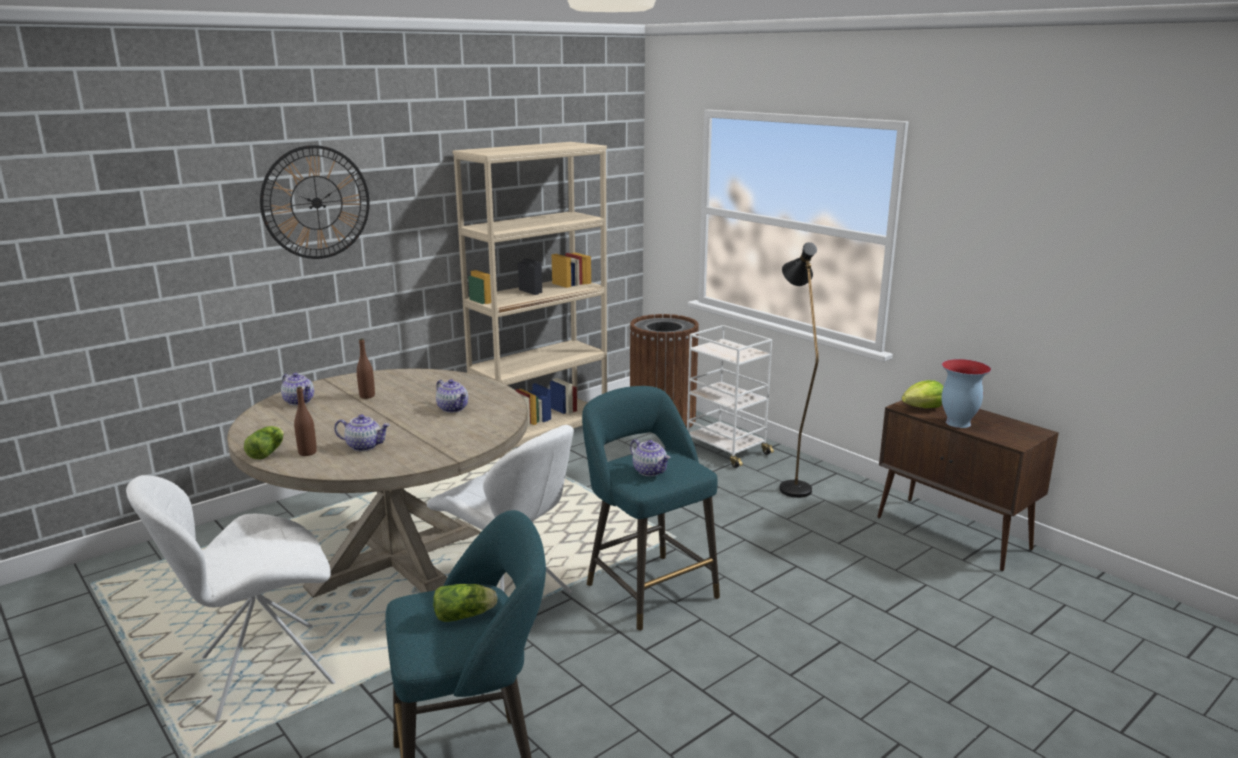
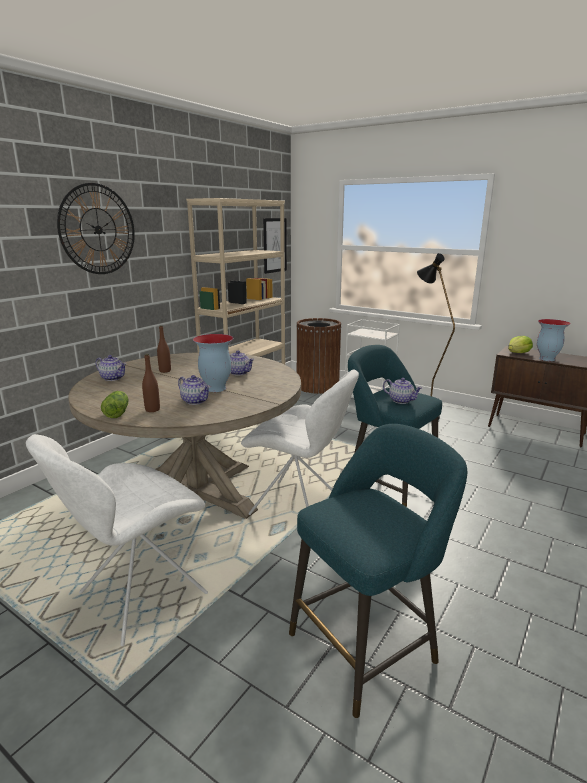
camera: 15 degrees left, 0 degrees up
teapot [334,414,390,451] -> teapot turned 45 degrees clockwise [178,375,210,405]
lettuce [433,584,498,622] -> none
none -> vase [193,334,234,392]
none -> picture [263,218,287,274]

